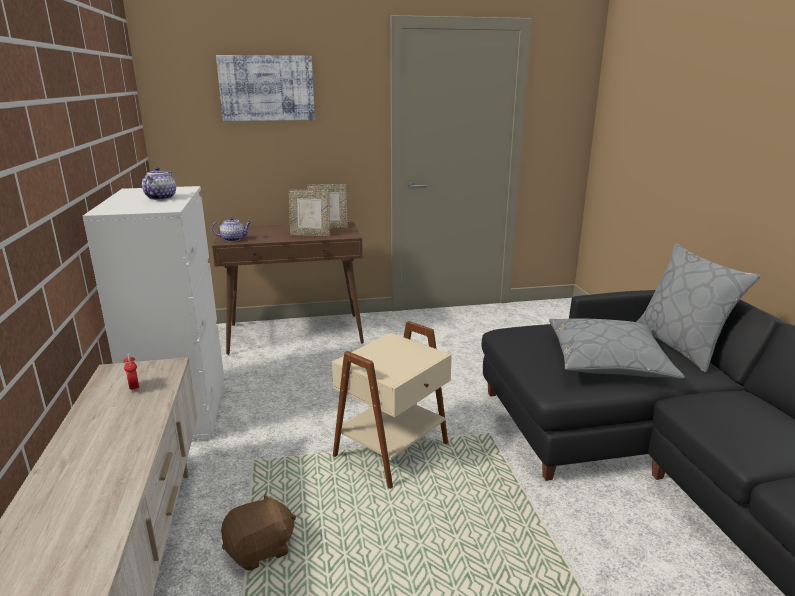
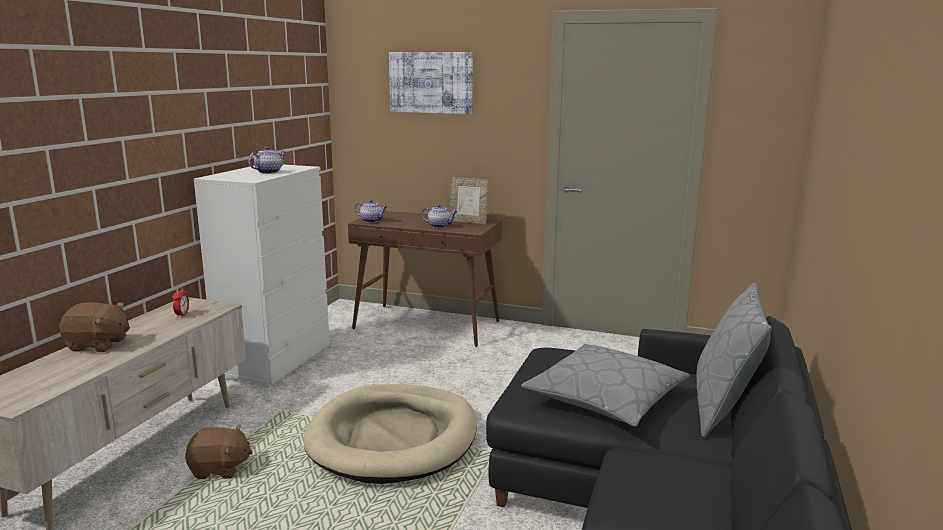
camera: 30 degrees right, 5 degrees down
picture frame [289,190,330,236] -> teapot [421,204,458,228]
beige side table [332,321,452,489] -> beige dog bed [303,384,477,484]
none -> brown plush toy [59,302,130,352]

